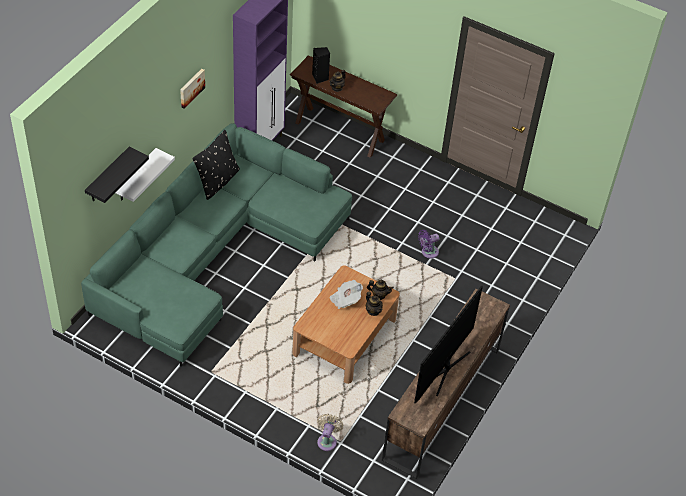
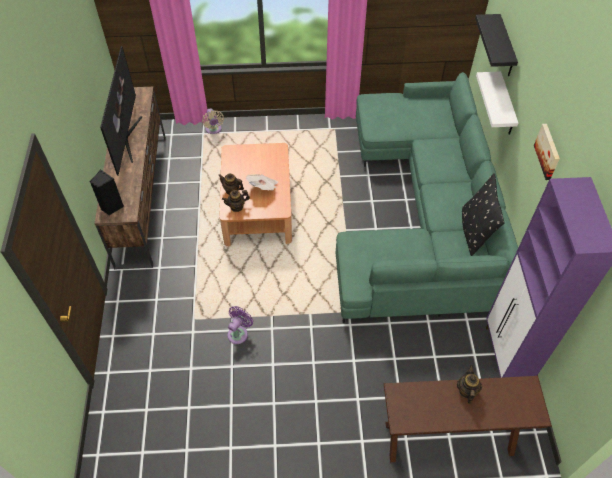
camera: 150 degrees right, 5 degrees up
black speaker [312,47,330,84] -> black speaker moved to [90,170,124,215]

